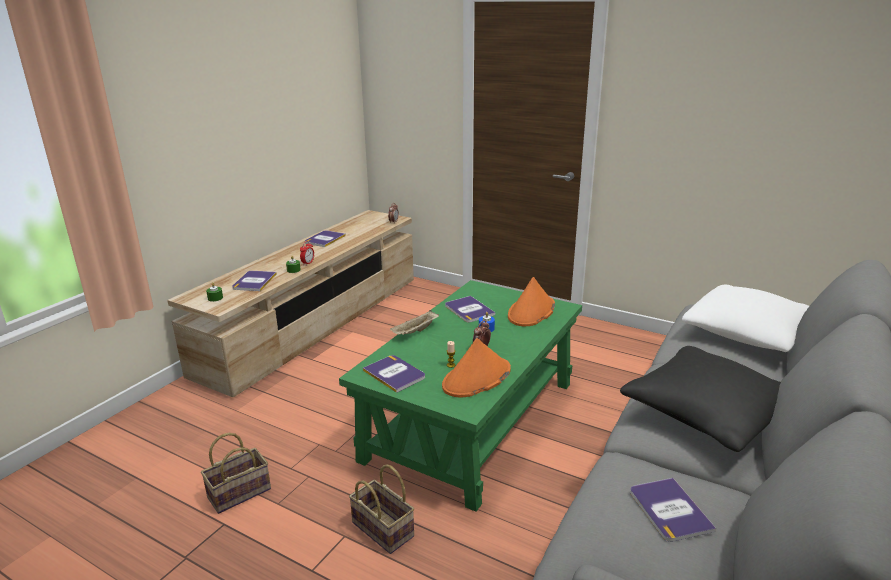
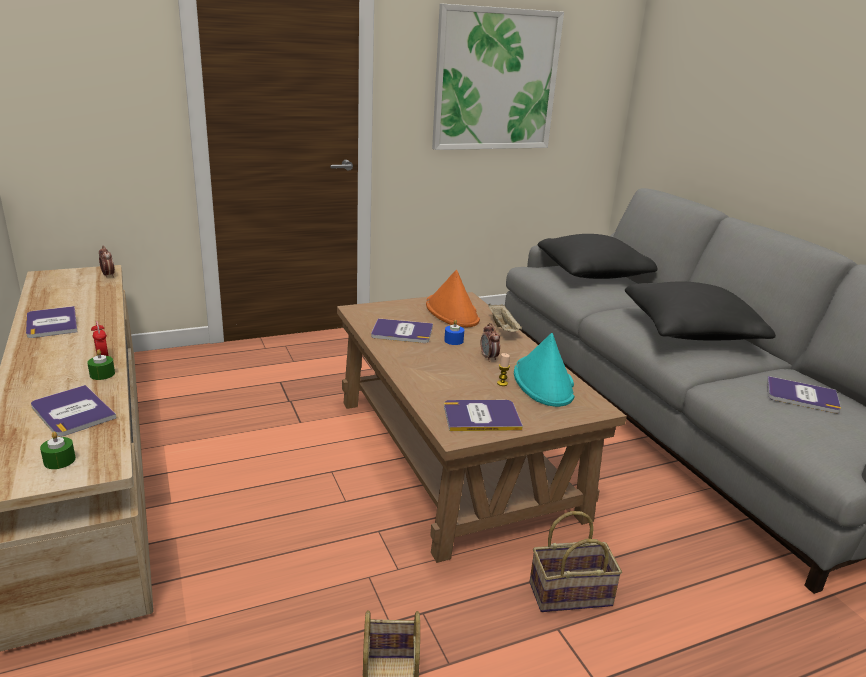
camera: 55 degrees left, 0 degrees up
green coffee table [339,280,582,512] -> brown coffee table [337,292,627,563]
beige tray [390,310,439,335] -> beige tray moved to [488,303,522,332]
orange hat [442,338,511,397] -> turquoise hat [514,333,574,407]
white pillow [682,284,809,352] -> black pillow [538,234,658,279]
none -> picture [432,4,564,150]

